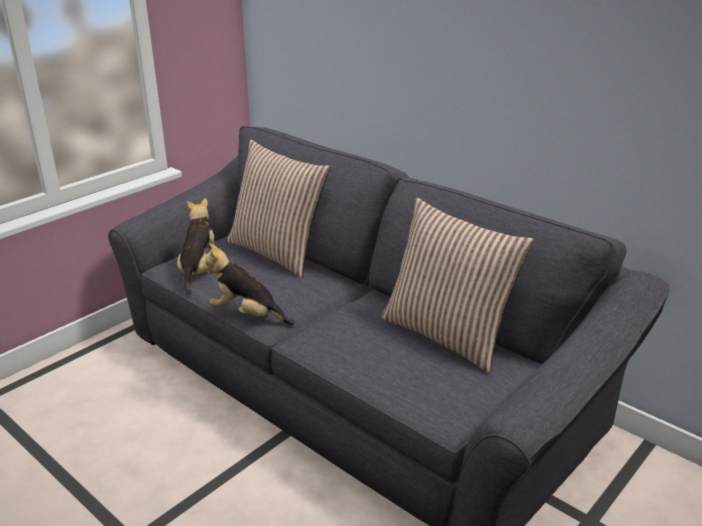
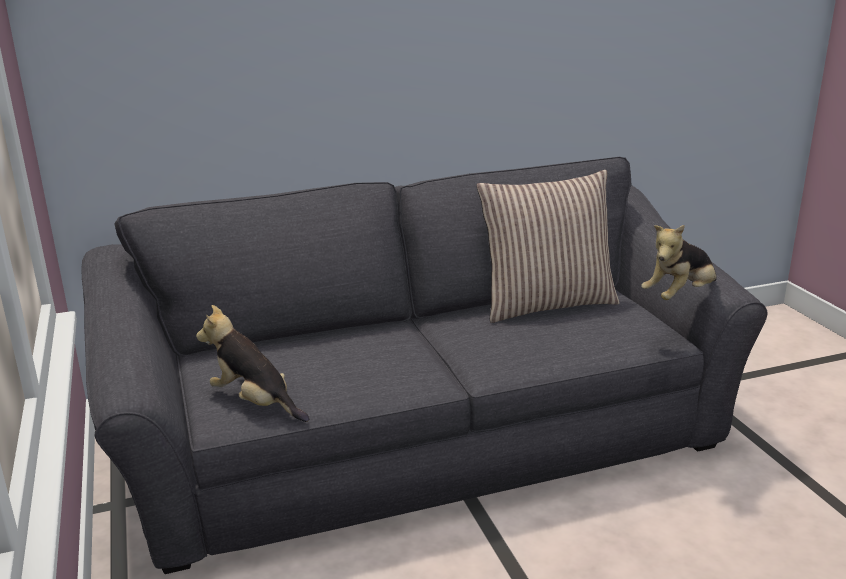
camera: 60 degrees left, 5 degrees down
plush toy [199,243,295,325] -> plush toy moved to [641,225,717,300]
pillow [227,139,331,278] -> none

